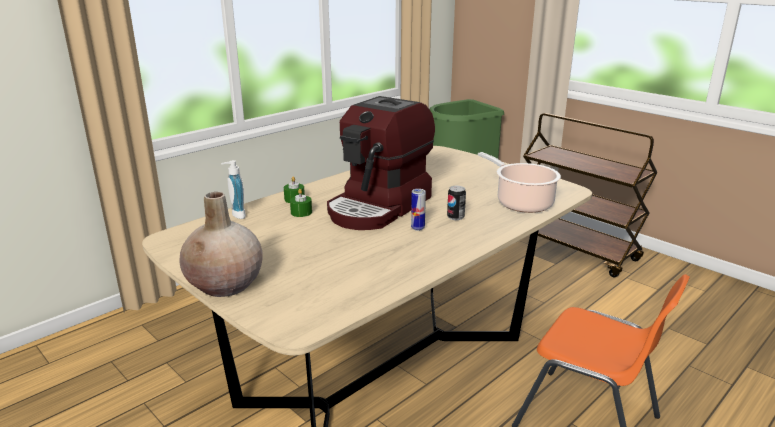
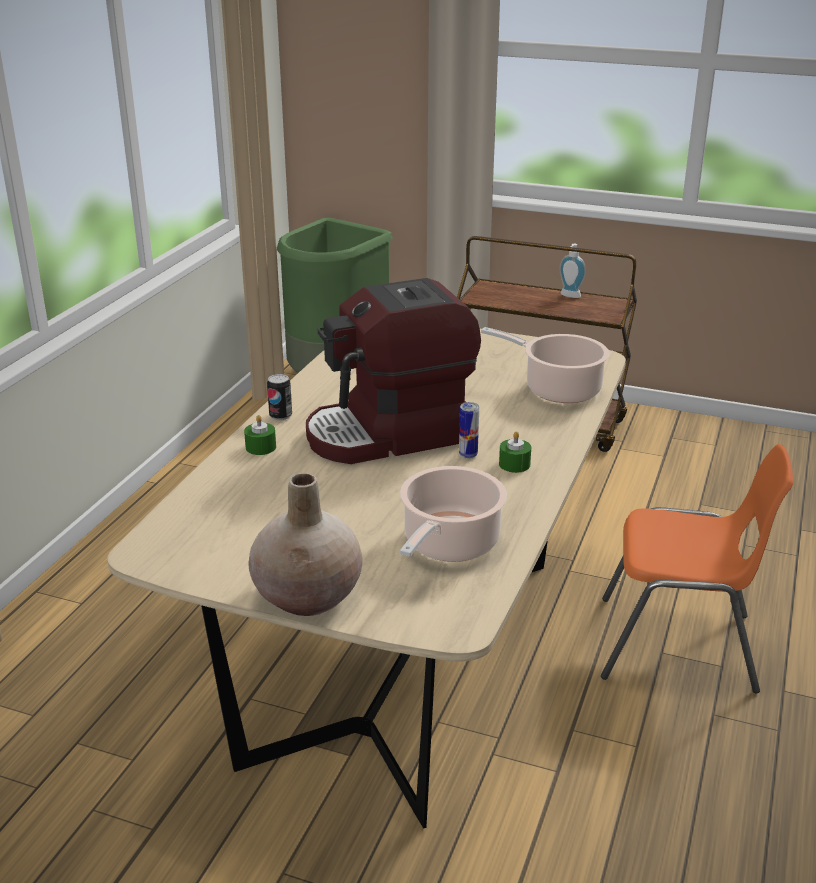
camera: 25 degrees left, 5 degrees up
soap dispenser [221,160,246,219] -> soap dispenser moved to [559,244,586,298]
green candle [290,189,312,217] -> green candle moved to [499,431,531,473]
coffee machine [327,96,435,230] -> coffee machine turned 60 degrees clockwise [306,278,481,464]
can [447,186,466,220] -> can moved to [267,374,292,420]
none -> cooking pot [400,466,507,562]

